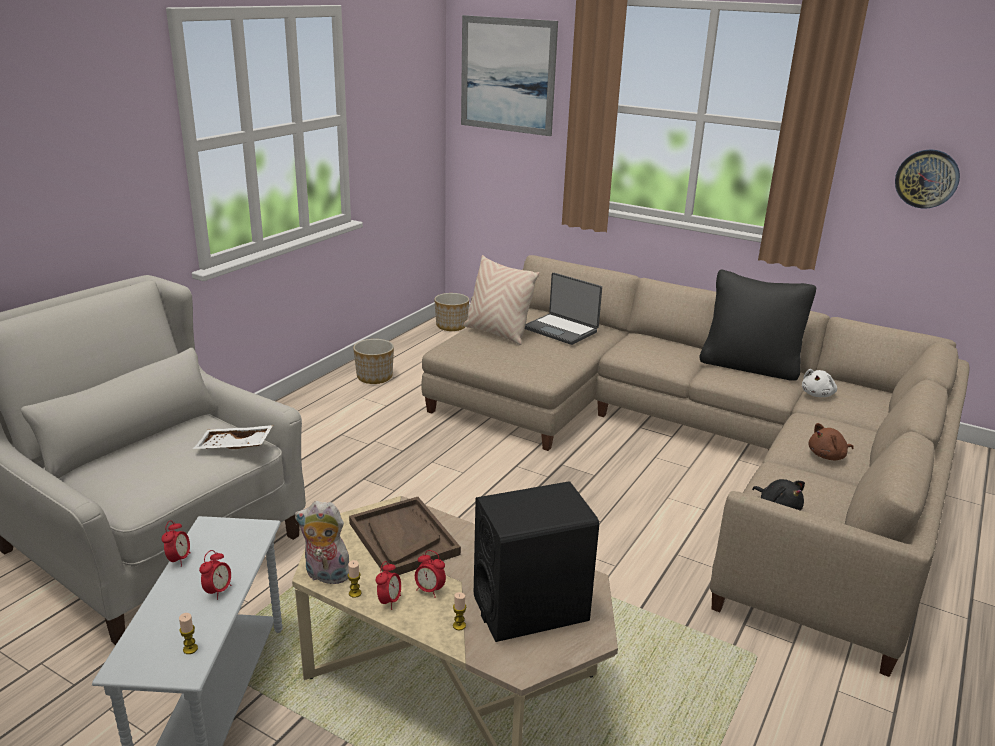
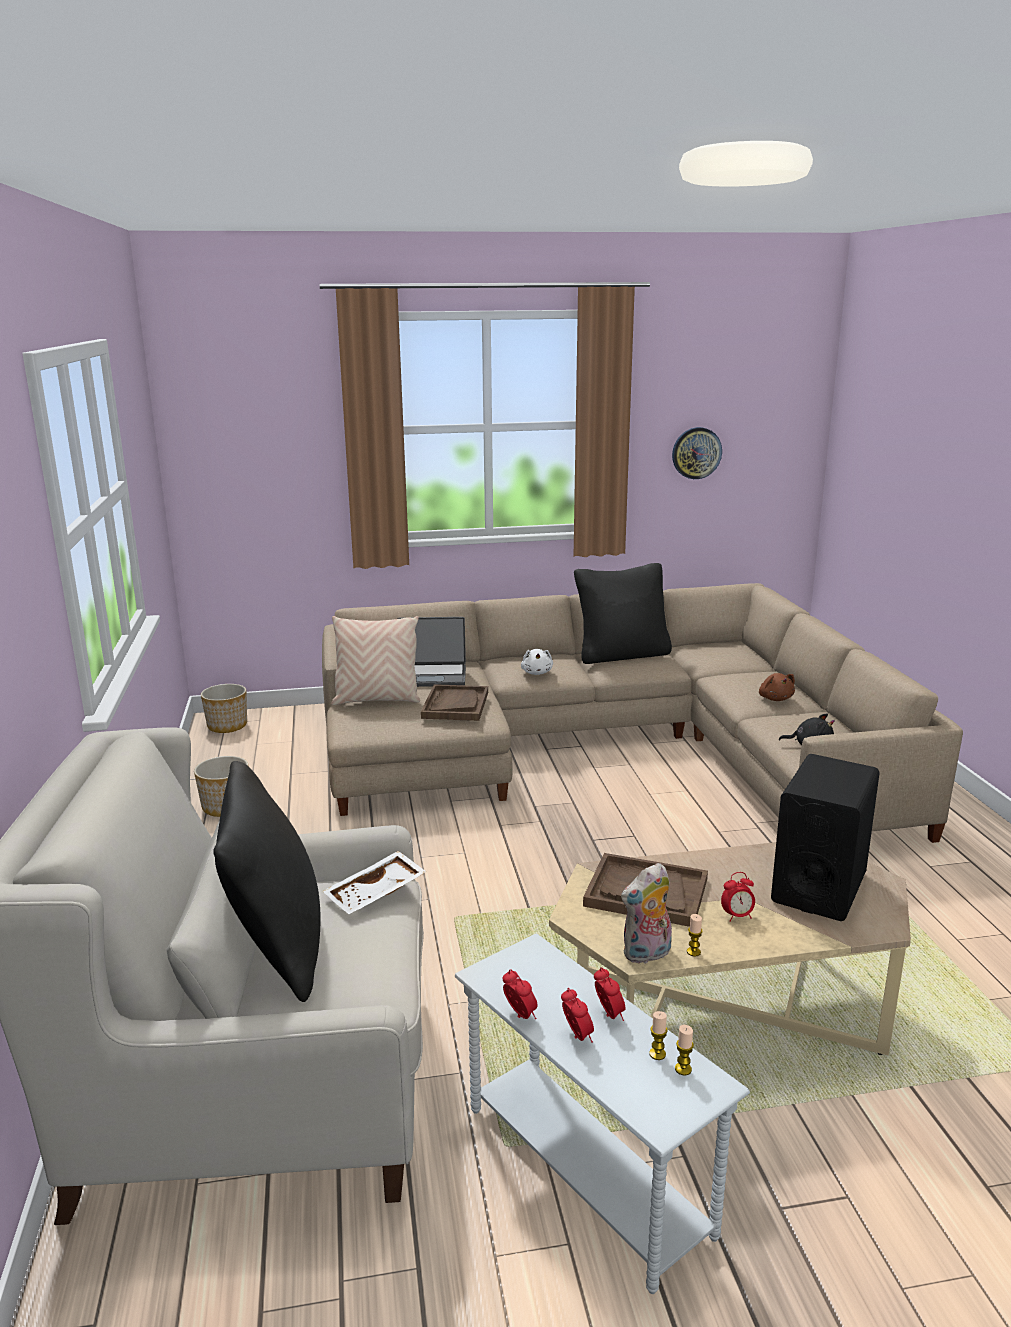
camera: 40 degrees left, 5 degrees down
alarm clock [376,561,401,610] -> alarm clock moved to [561,988,594,1043]
candle [453,592,466,630] -> candle moved to [649,1011,668,1060]
picture [461,15,558,136] -> none
white plush toy [802,369,837,397] -> white plush toy moved to [521,649,553,675]
brown plush toy [808,423,854,461] -> brown plush toy turned 45 degrees counterclockwise [759,673,795,701]
none -> black pillow [213,761,321,1002]
none -> brown tray [421,684,488,721]

